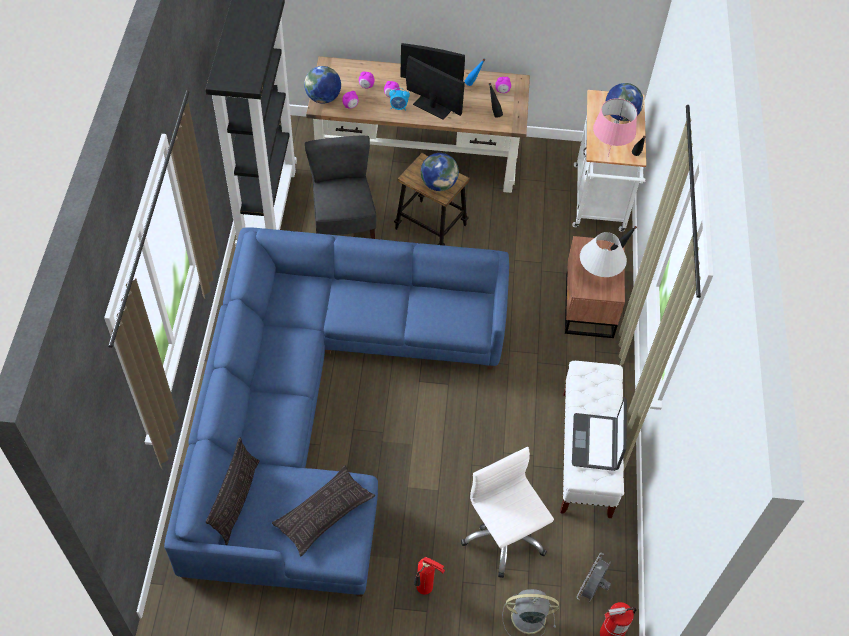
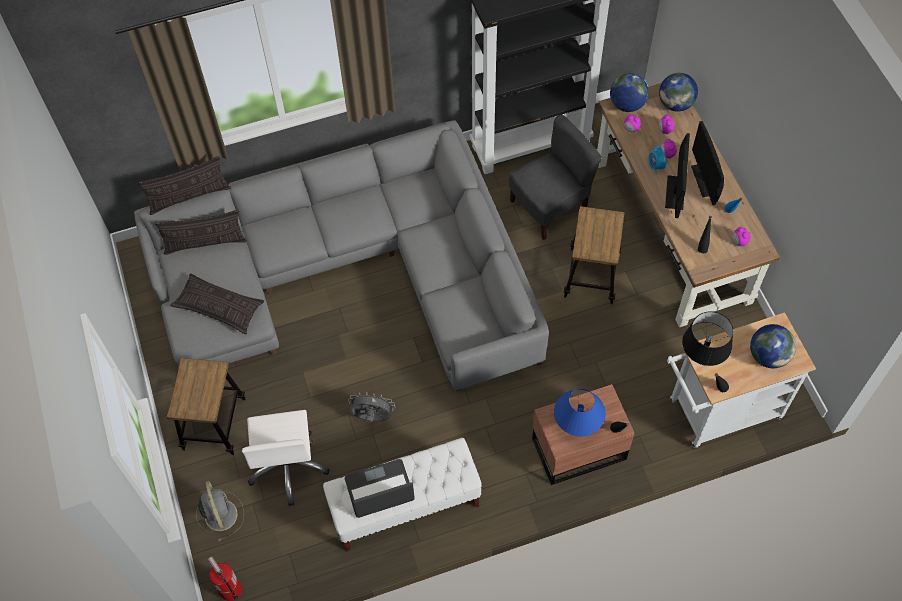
camera: 70 degrees right, 5 degrees up
blue sofa [164,227,509,597] -> grey sofa [134,120,549,391]
fire extinguisher [414,557,445,595] -> stool [167,358,246,455]
globe [421,153,459,191] -> globe moved to [659,73,698,112]
white office chair [461,447,554,578] -> white office chair turned 135 degrees clockwise [242,410,330,506]
grey fan [577,553,611,602] -> grey fan moved to [348,392,395,423]
white table lamp [580,232,627,277] -> blue table lamp [554,388,606,437]
pink table lamp [593,98,637,156] -> black table lamp [682,311,733,366]
none -> pillow [138,156,231,215]

